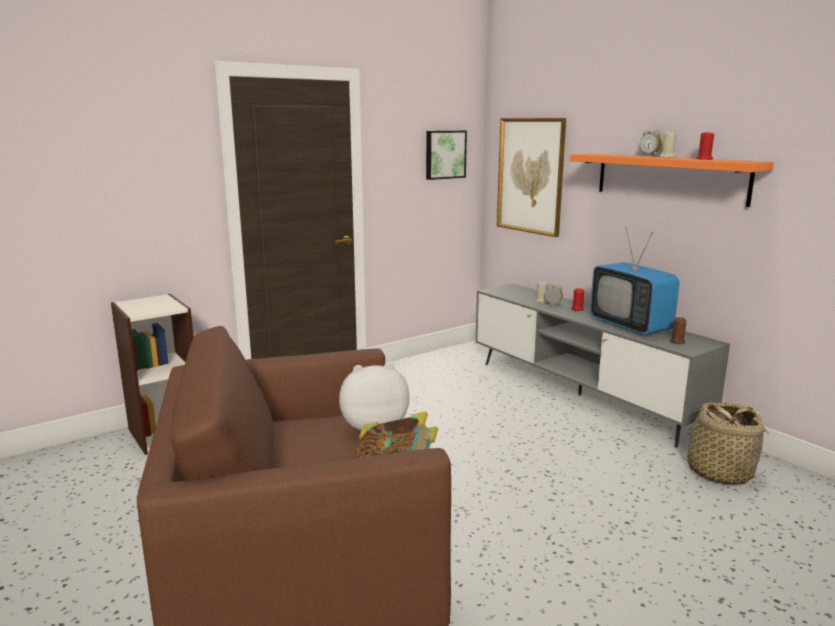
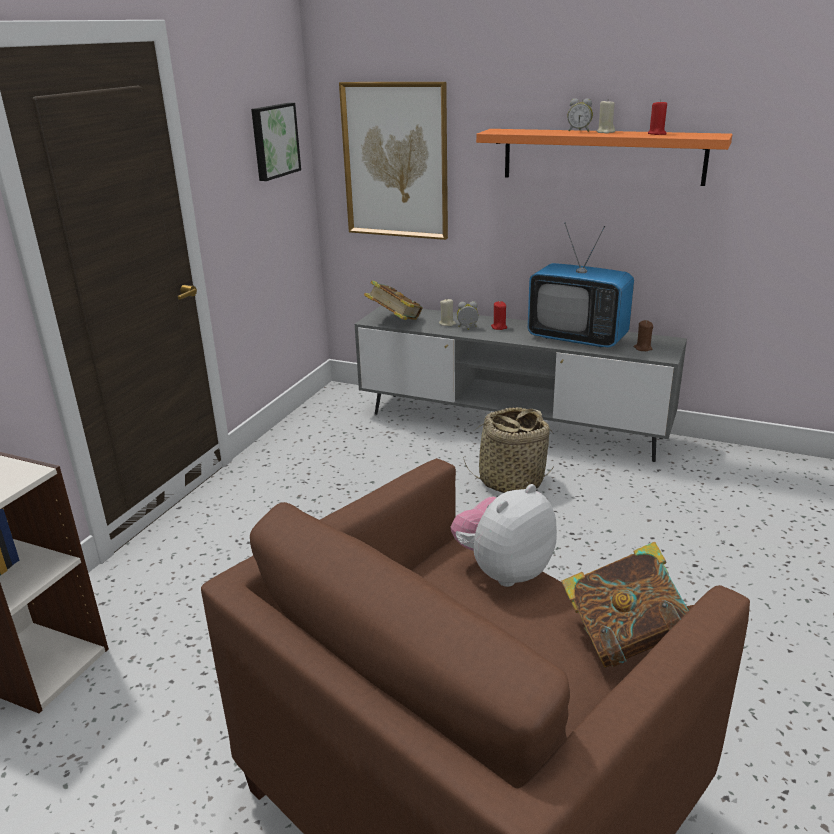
camera: 30 degrees left, 10 degrees up
basket [675,403,769,485] -> basket moved to [463,407,554,493]
none -> book [364,281,422,320]

